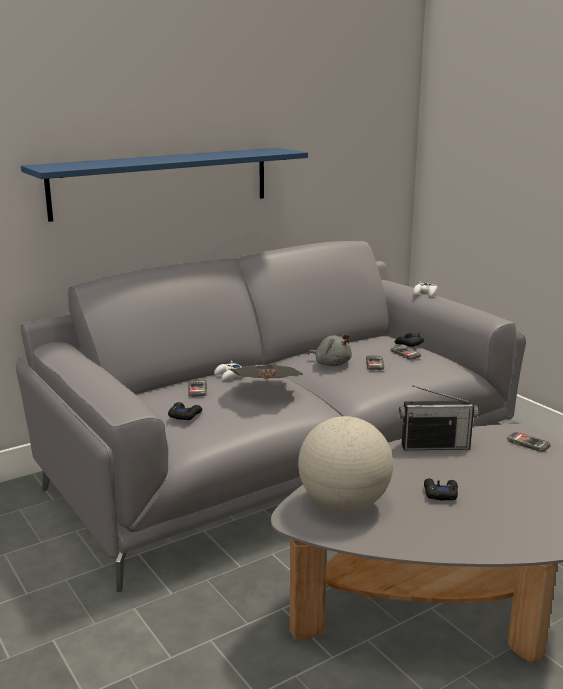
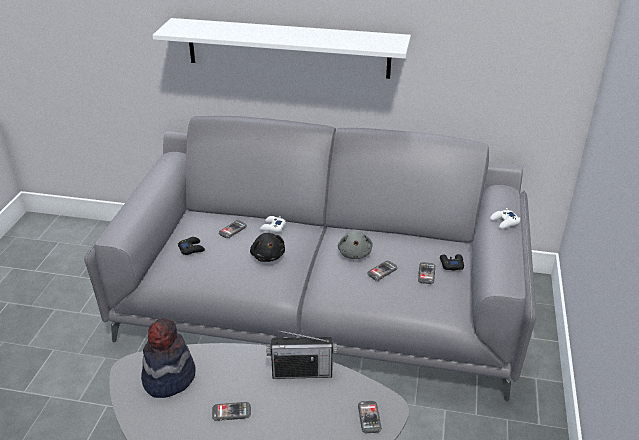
camera: 45 degrees right, 15 degrees up
blue shelf [21,148,308,222] -> white shelf [152,18,411,79]
newspaper [229,365,303,380] -> black plush toy [250,233,285,262]
globe [298,416,393,512] -> hat [141,318,196,398]
radio [399,385,478,450] -> radio turned 45 degrees counterclockwise [267,330,337,379]
black game controller [424,478,458,501] -> phone [212,402,251,421]

